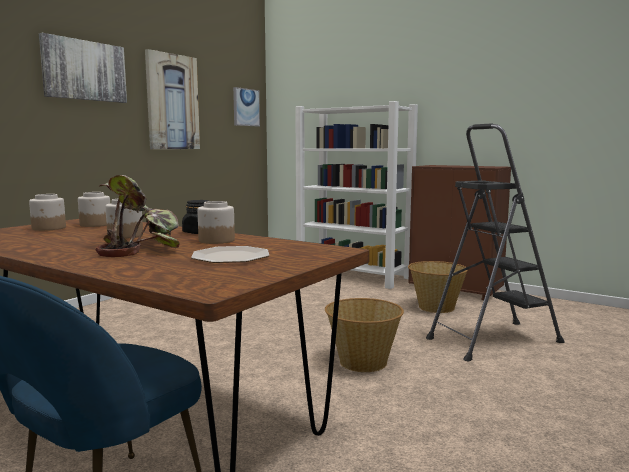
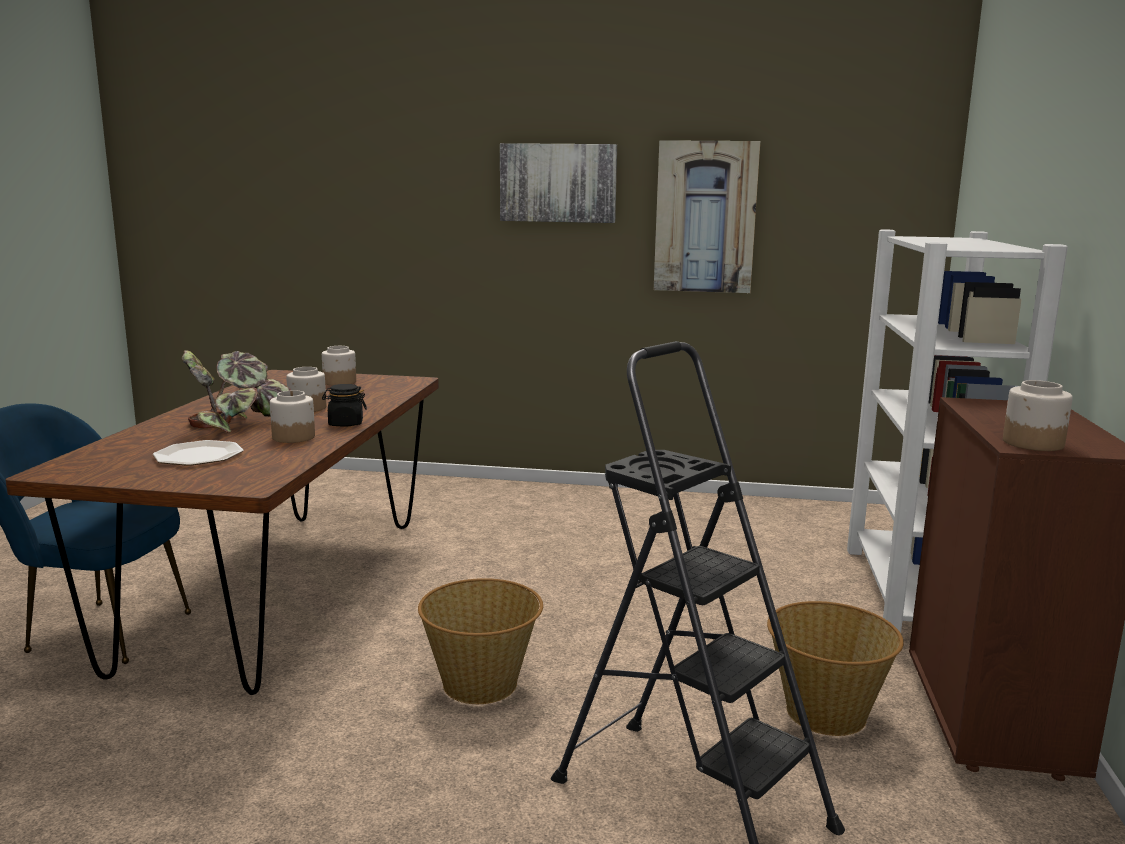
camera: 65 degrees right, 5 degrees up
jar [78,192,110,227] -> jar moved to [1003,380,1073,451]
picture [233,87,260,127] -> none

